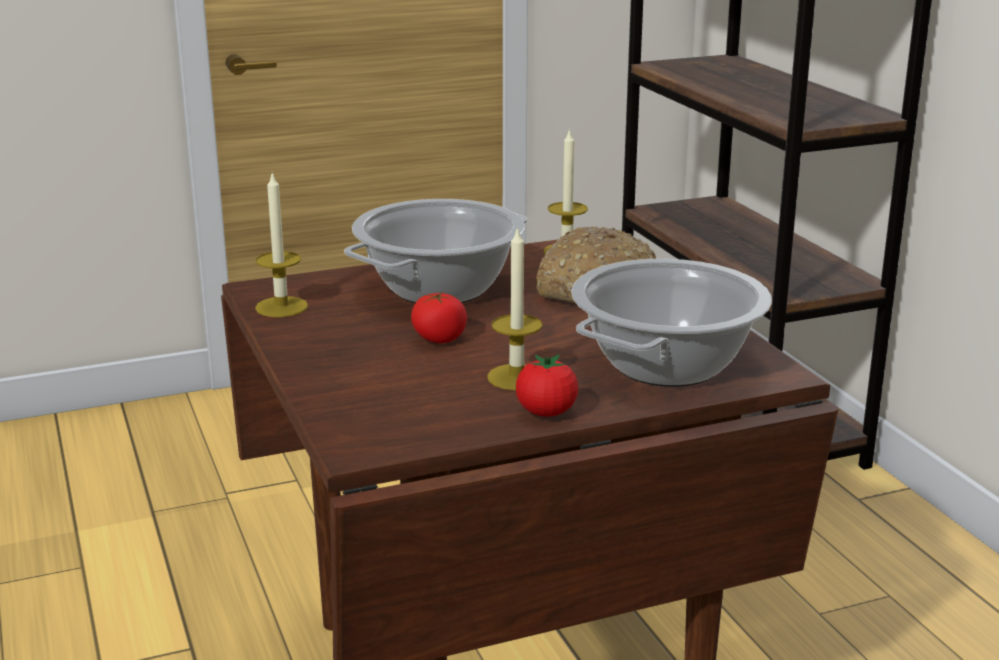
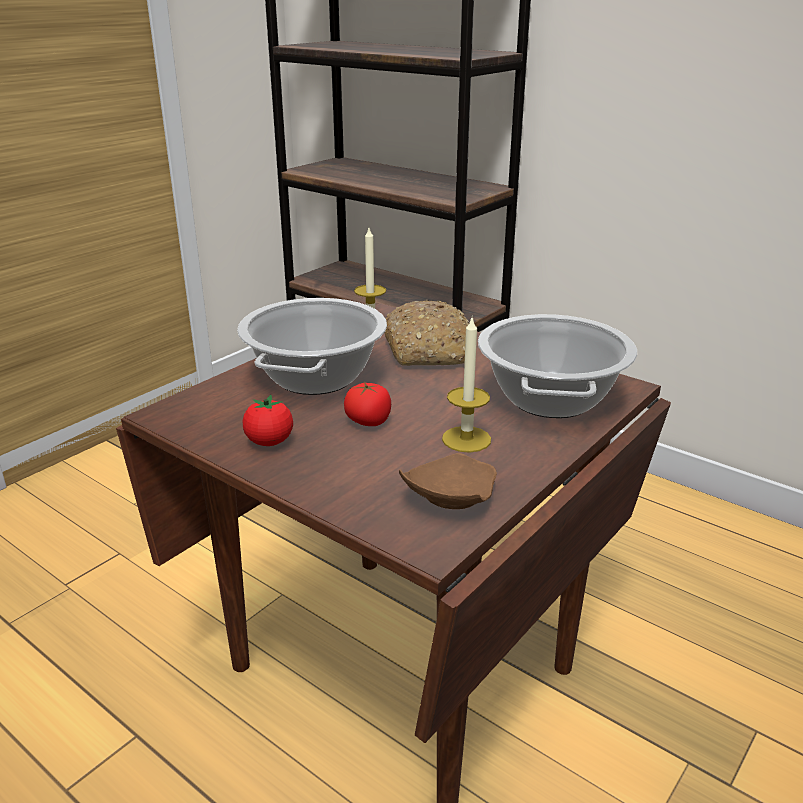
camera: 30 degrees left, 5 degrees up
candle [255,172,308,317] -> none
tomato [516,354,578,417] -> tomato moved to [243,395,293,446]
none -> brown plate [399,453,497,509]

